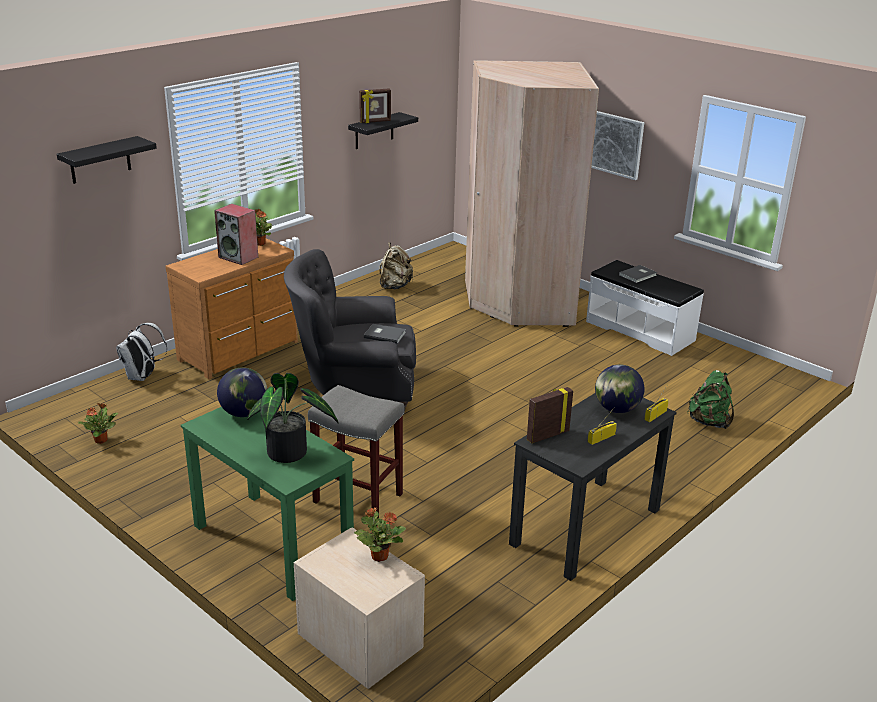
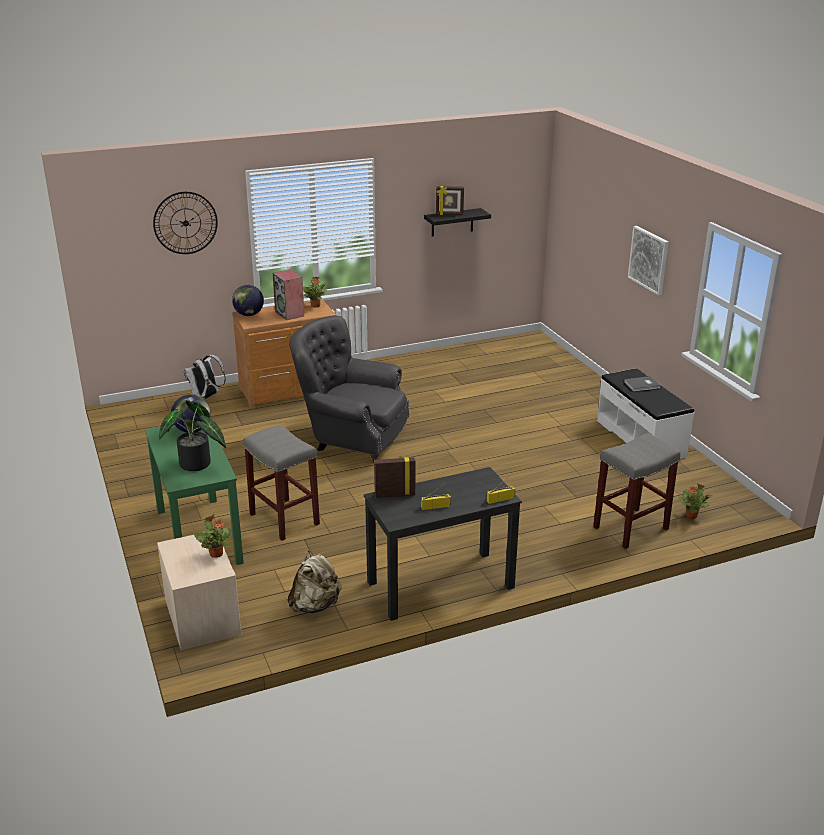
camera: 25 degrees right, 0 degrees up
black shelf [57,136,157,184] -> wall clock [153,192,218,254]
potted plant [78,403,118,444] -> potted plant moved to [679,483,712,519]
grey book [364,324,406,344] -> none
beige backpack [379,242,413,289] -> beige backpack moved to [288,551,342,613]
beige wardrobe [465,60,599,327] -> none
globe [595,364,644,413] -> globe moved to [232,285,264,316]
green backpack [688,370,734,429] -> grey stool [593,433,680,549]

